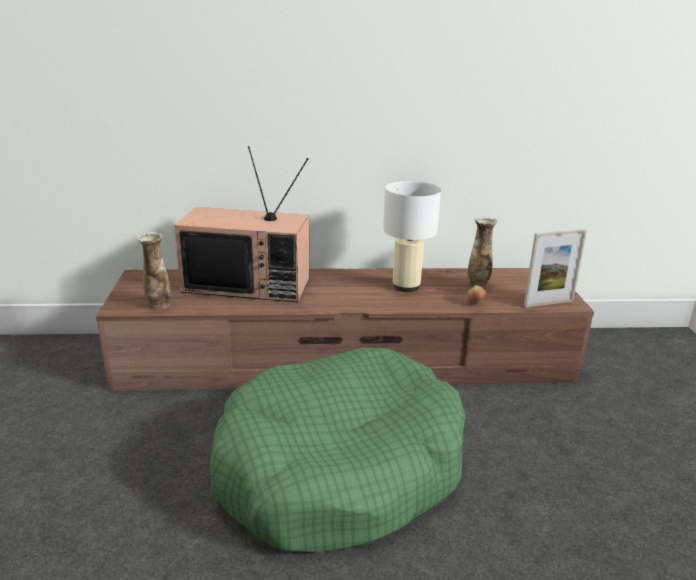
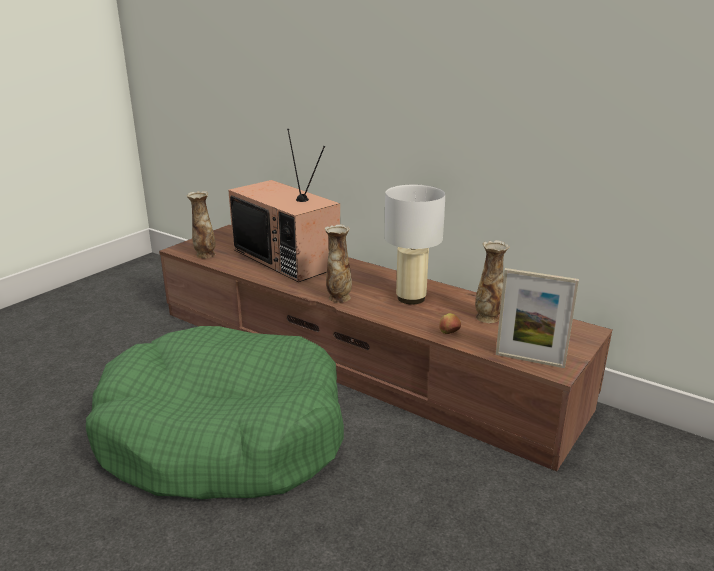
camera: 40 degrees right, 0 degrees up
none -> vase [325,224,352,302]

